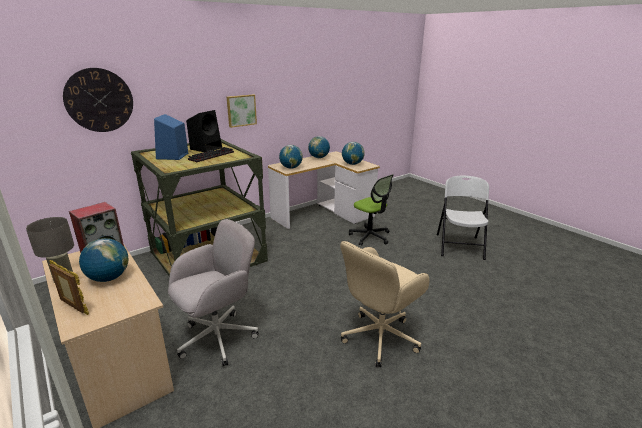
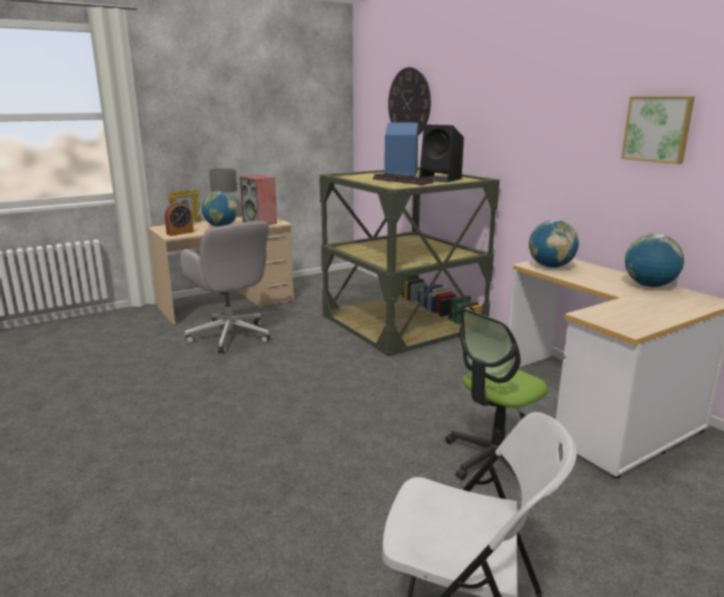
camera: 95 degrees right, 5 degrees down
picture [227,94,257,128] -> picture moved to [621,97,695,164]
beige office chair [340,241,430,367] -> none
globe [342,142,365,165] -> none
none -> alarm clock [165,202,194,236]

